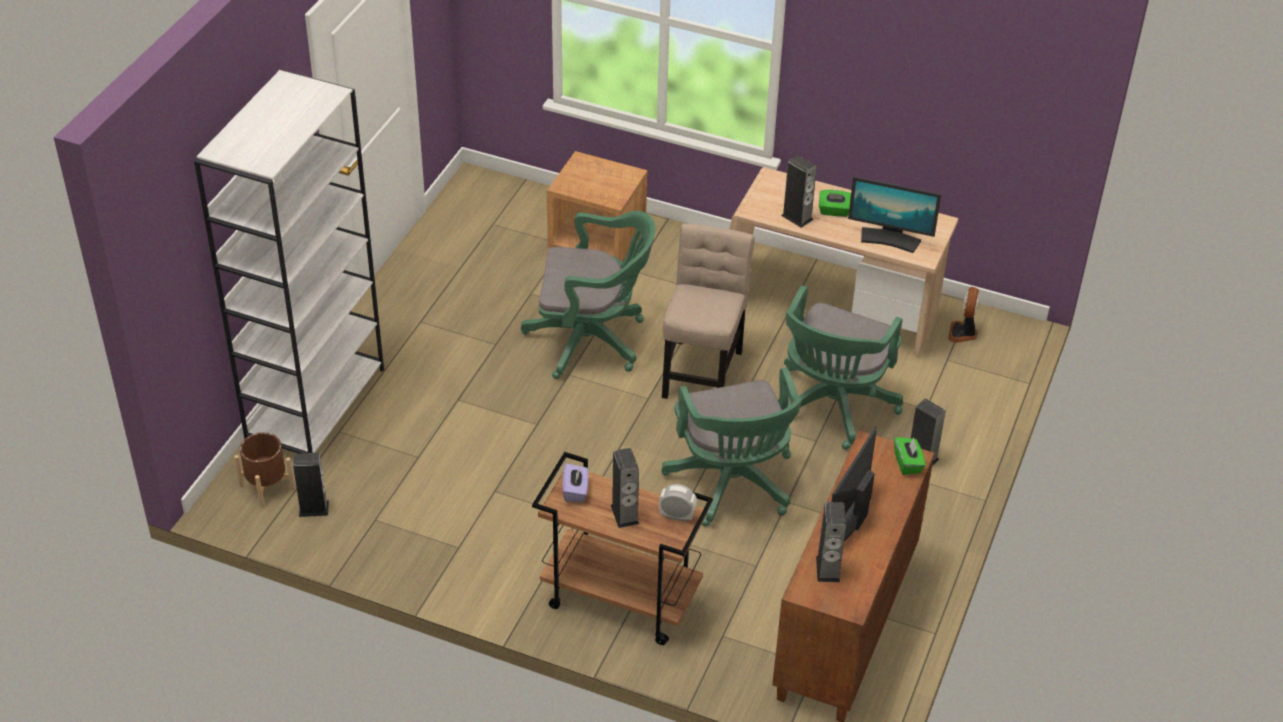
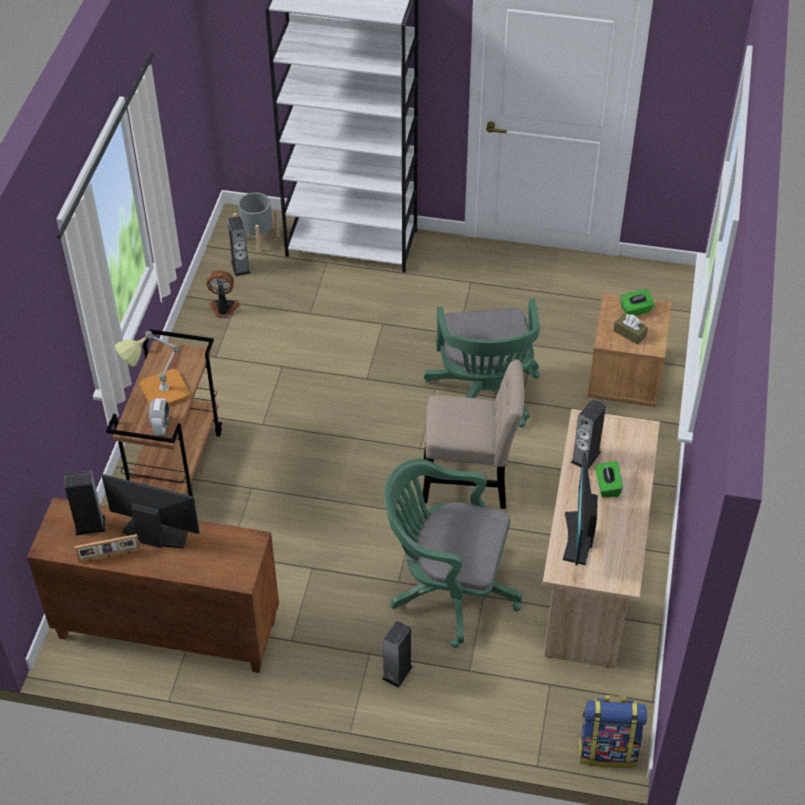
camera: 80 degrees right, 5 degrees up
brown planter [234,432,295,508] -> grey planter [233,192,280,253]
purple tissue box [562,463,588,502] -> none
speaker [611,448,639,528] -> table lamp [115,331,190,405]
green office chair [661,367,801,526] -> none
green tissue box [894,437,926,475] -> green tissue box moved to [620,289,655,316]
fan [948,287,979,343] -> fan moved to [207,270,240,317]
none -> picture frame [74,534,140,563]
none -> backpack [578,695,647,768]
none -> brown tissue box [613,314,648,345]

